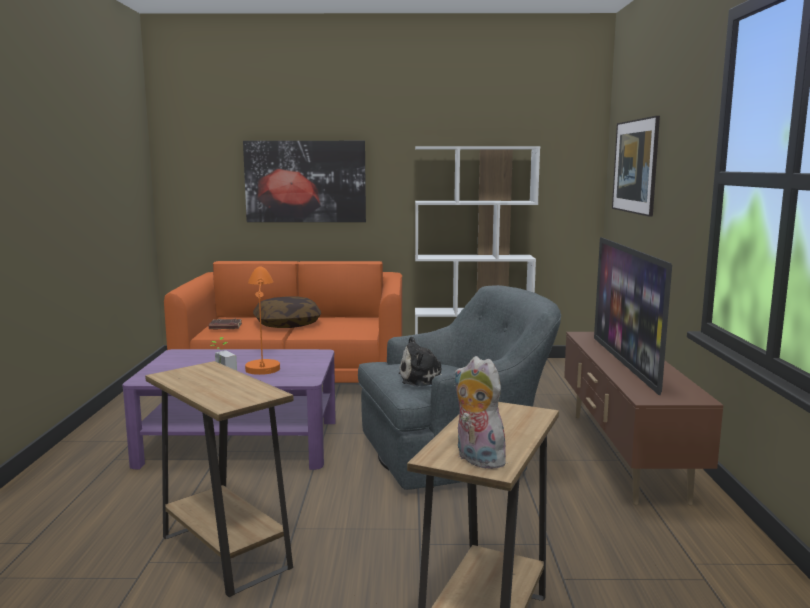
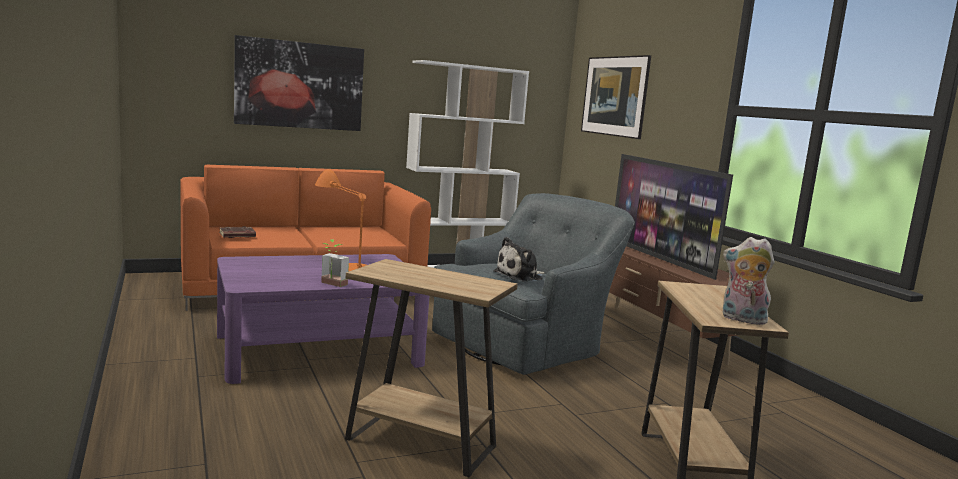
camera: 25 degrees left, 0 degrees up
pillow [253,296,321,328] -> none

